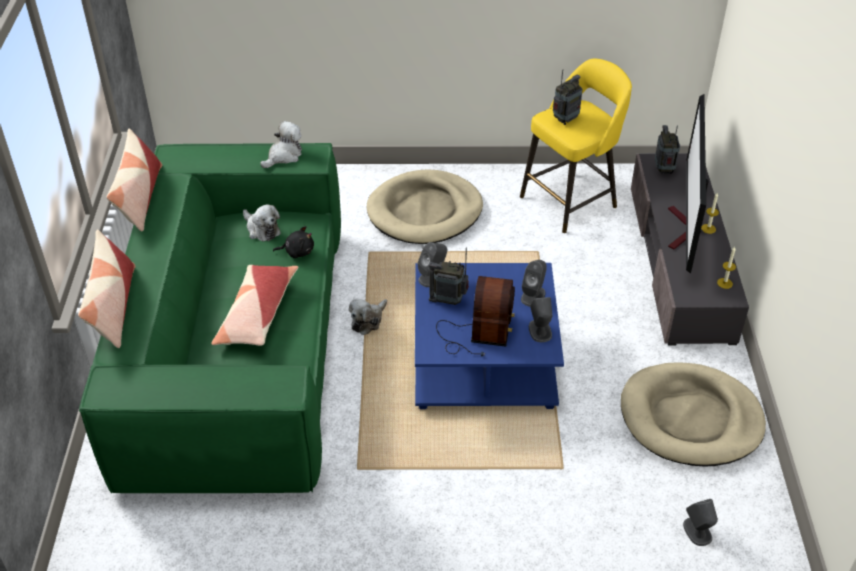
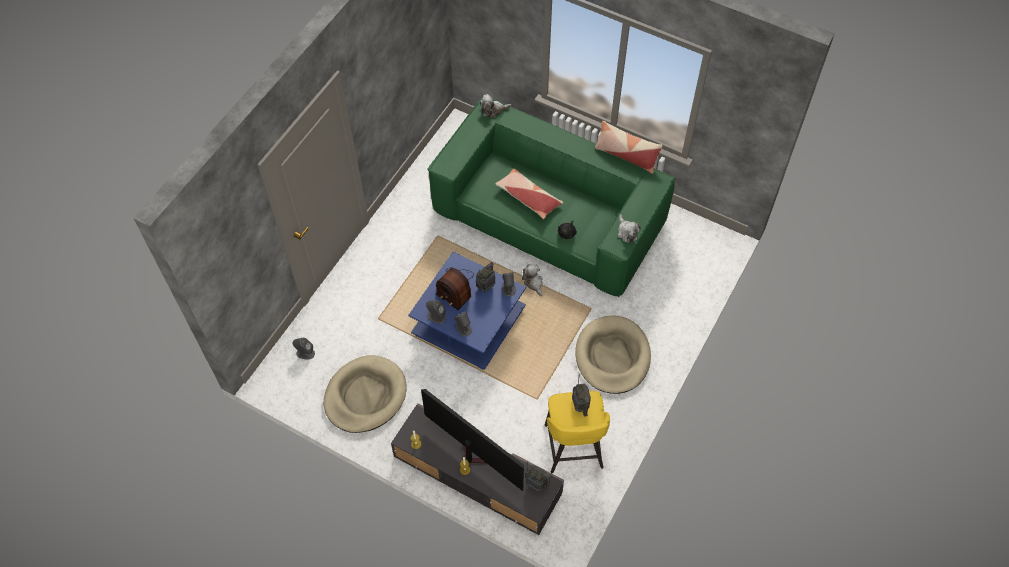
camera: 120 degrees right, 15 degrees up
pillow [78,230,136,348] -> none
plush toy [243,204,281,241] -> plush toy moved to [480,94,511,118]

